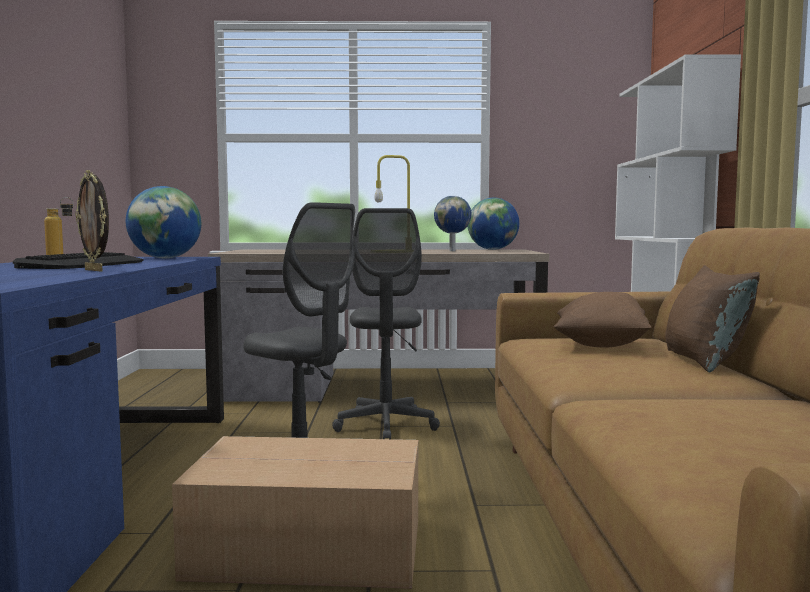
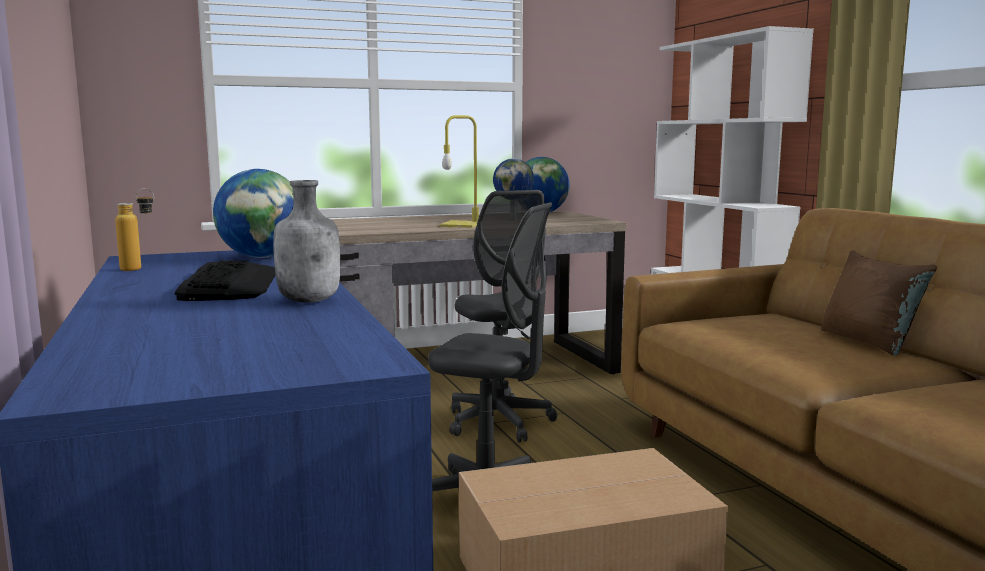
camera: 20 degrees left, 5 degrees up
picture frame [75,170,109,271] -> grey bottle [273,180,340,303]
brown pillow [554,292,652,348] -> none

